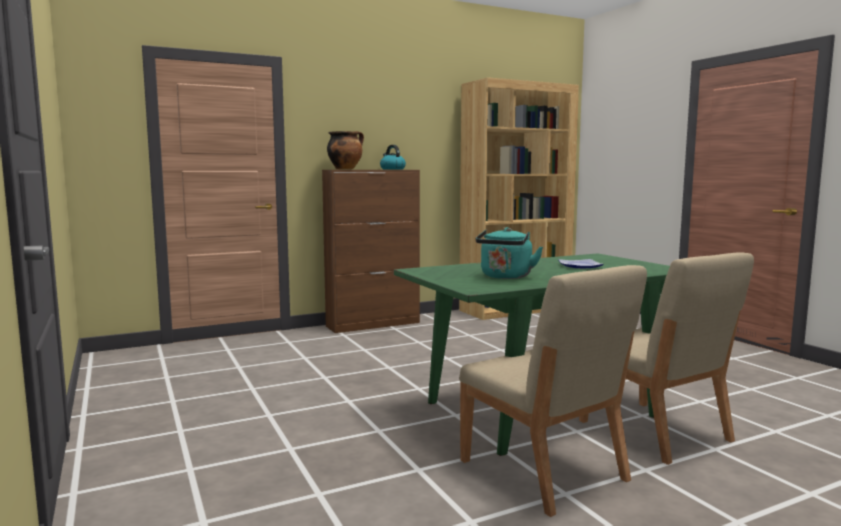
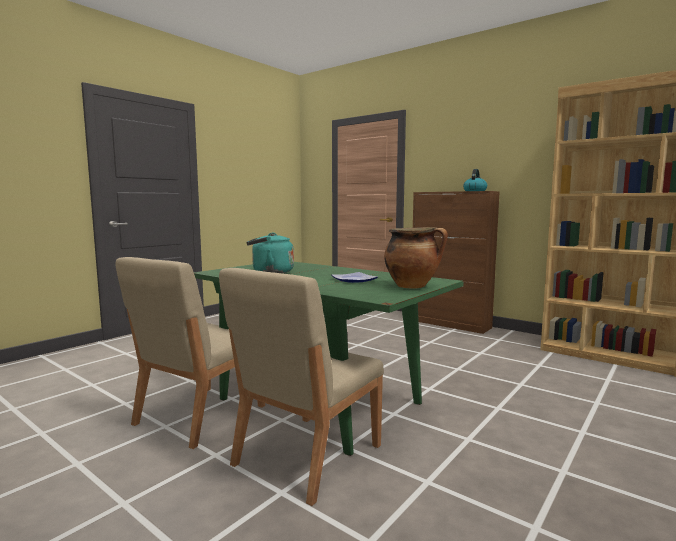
camera: 65 degrees right, 0 degrees up
cooking pot [327,131,364,169] -> cooking pot moved to [384,227,448,288]

